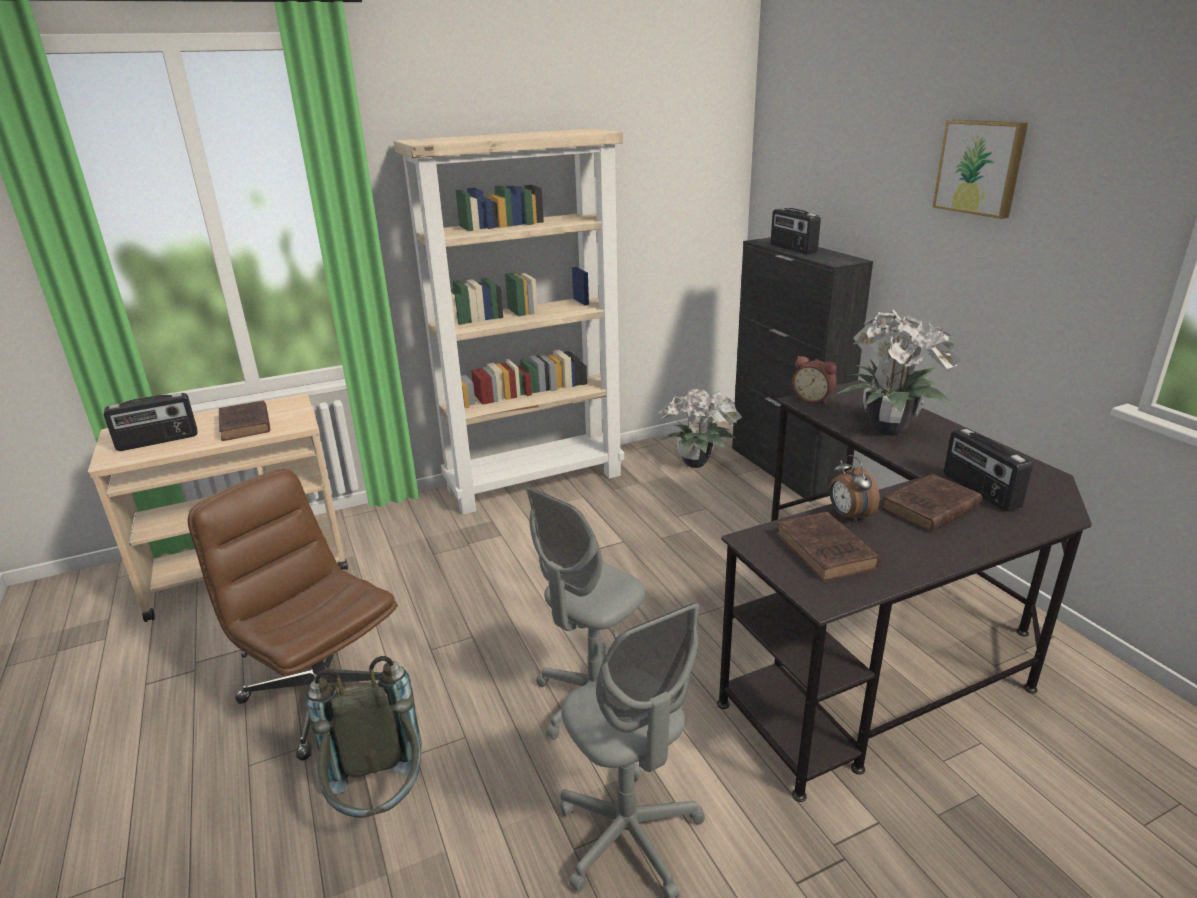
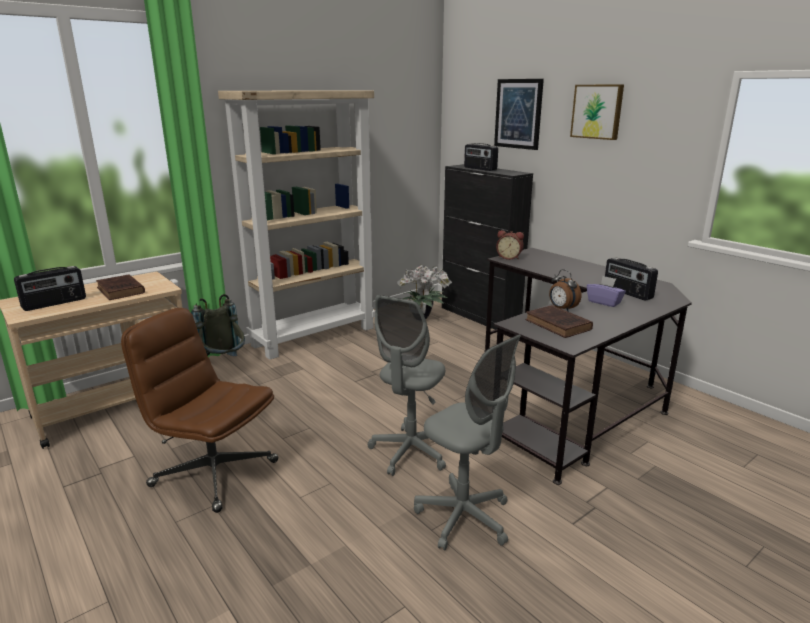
camera: 15 degrees left, 5 degrees down
grey backpack [306,656,421,818] -> grey backpack moved to [191,294,245,356]
potted plant [837,309,960,436] -> none
brown book [881,474,982,532] -> purple tissue box [587,276,626,307]
none -> picture [494,79,544,150]

